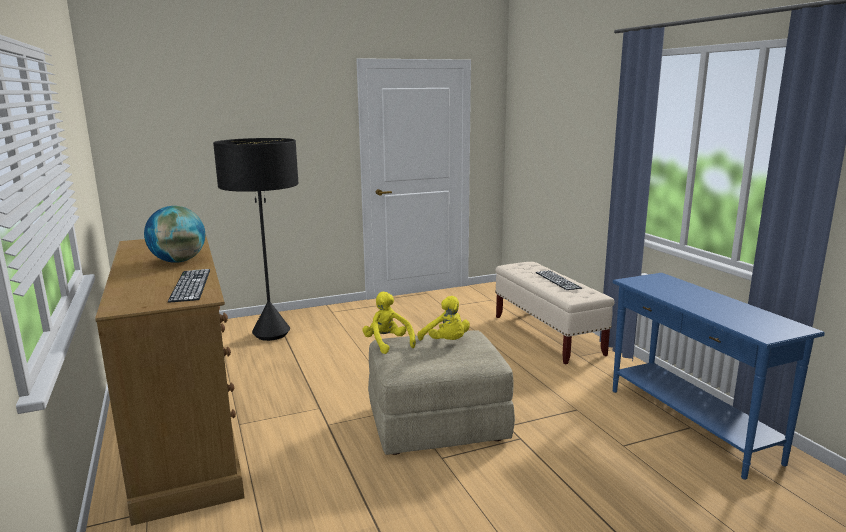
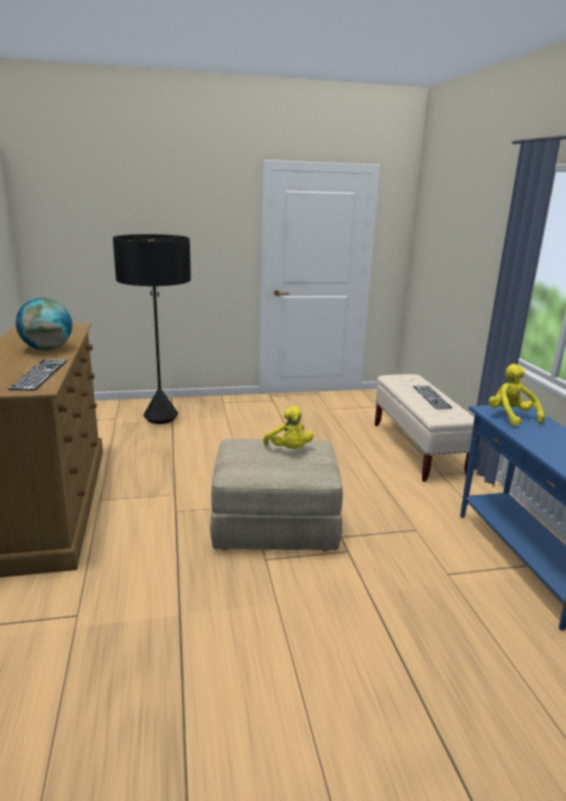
camera: 10 degrees right, 5 degrees up
yellow plush toy [362,292,416,354] -> yellow plush toy moved to [489,364,545,426]

